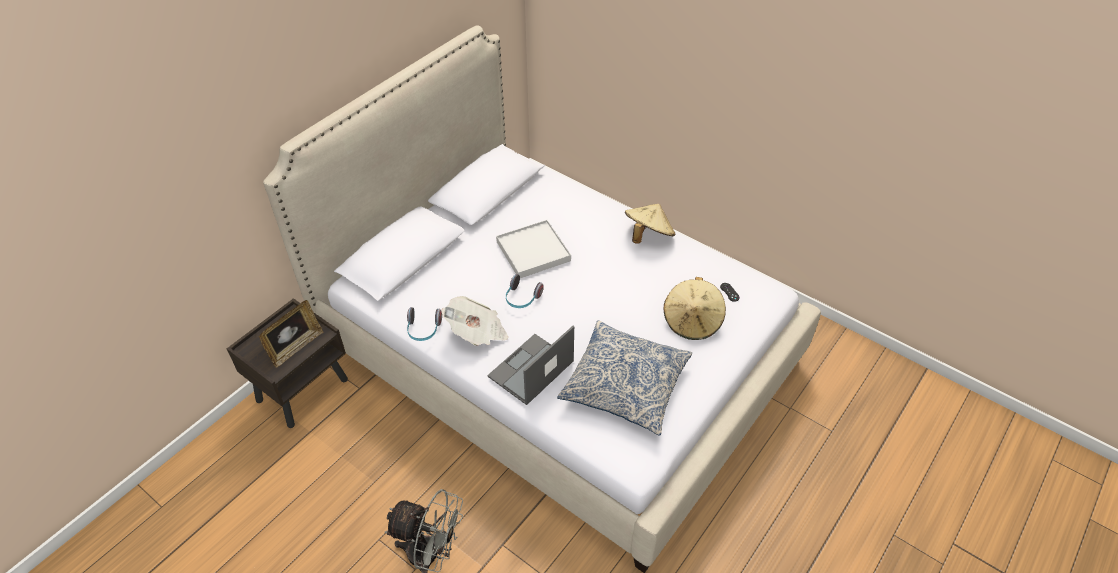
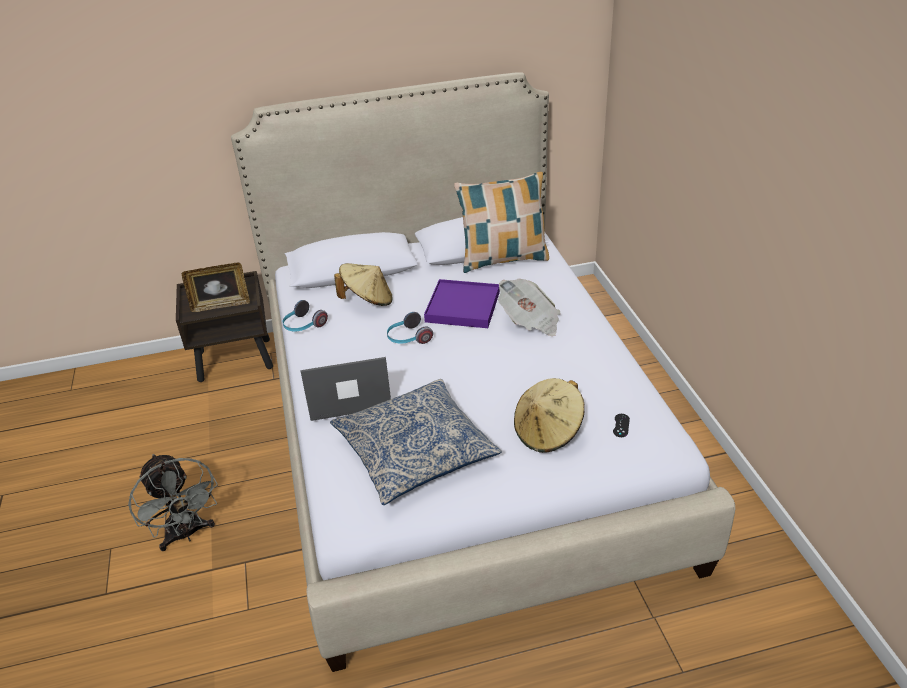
camera: 40 degrees right, 10 degrees down
newspaper [441,296,508,345] -> newspaper moved to [498,279,561,336]
white tray [496,220,571,278] -> purple tray [424,279,500,328]
beige hat [625,204,675,244] -> beige hat moved to [334,263,393,306]
none -> pillow [454,172,549,273]

